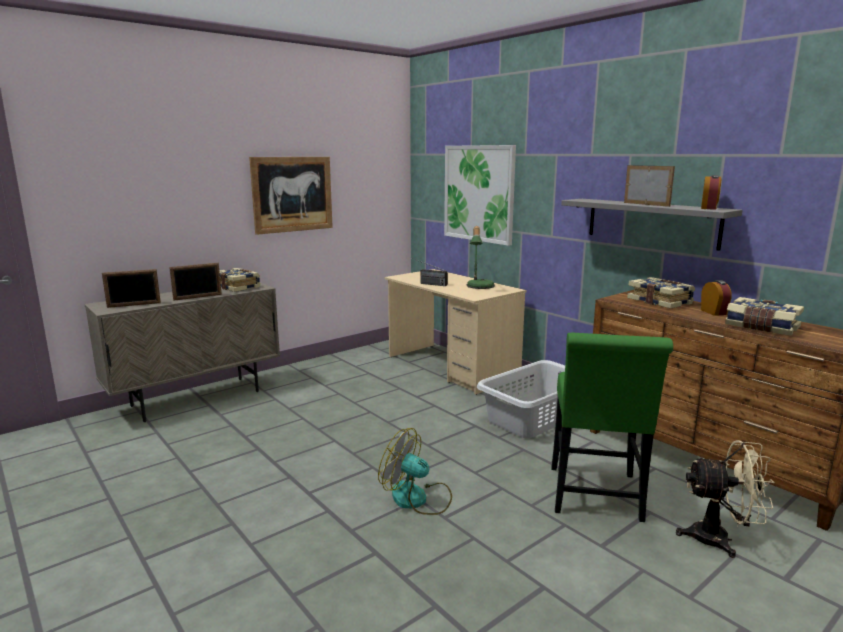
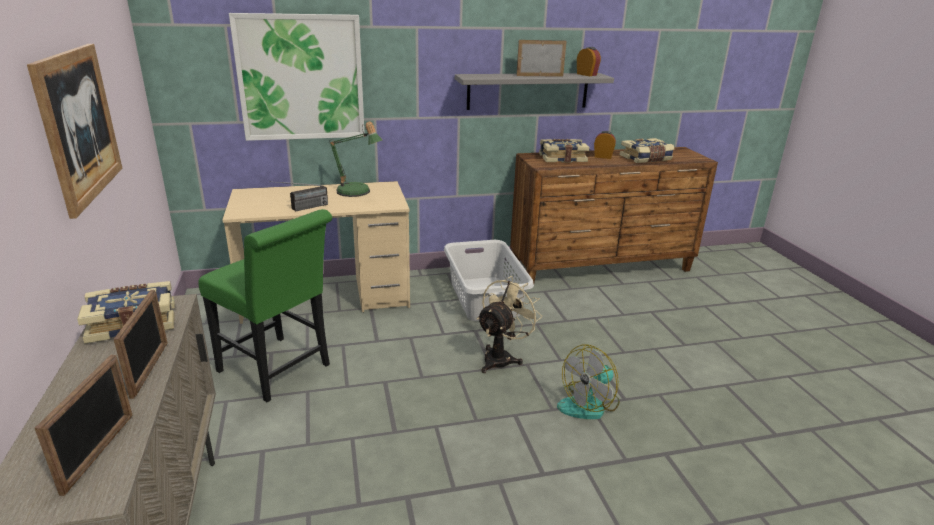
camera: 65 degrees left, 10 degrees up
green chair [551,333,673,522] -> green chair moved to [198,209,332,402]
beige fan [676,440,775,558] -> beige fan moved to [477,276,542,373]

